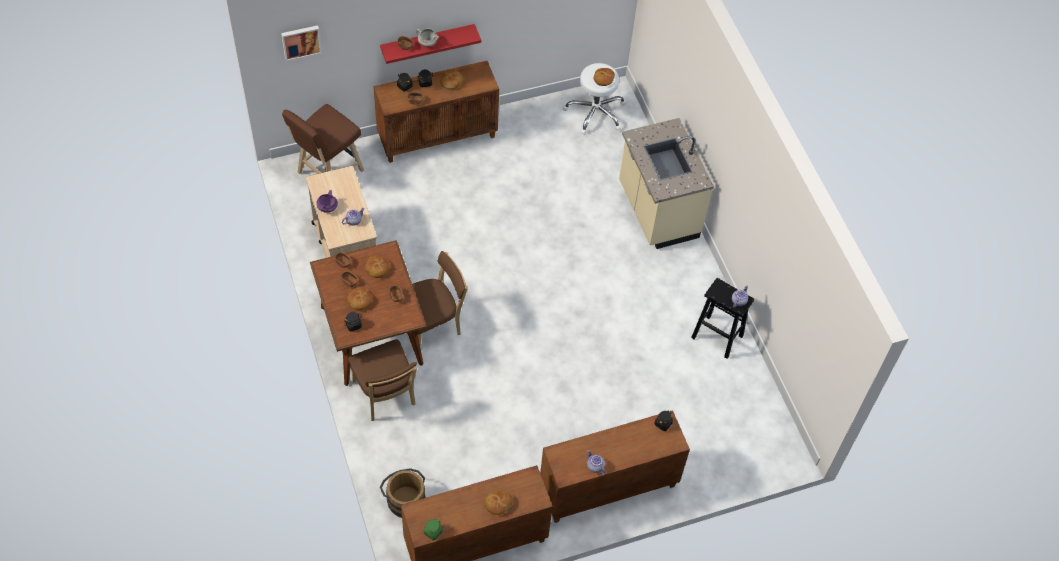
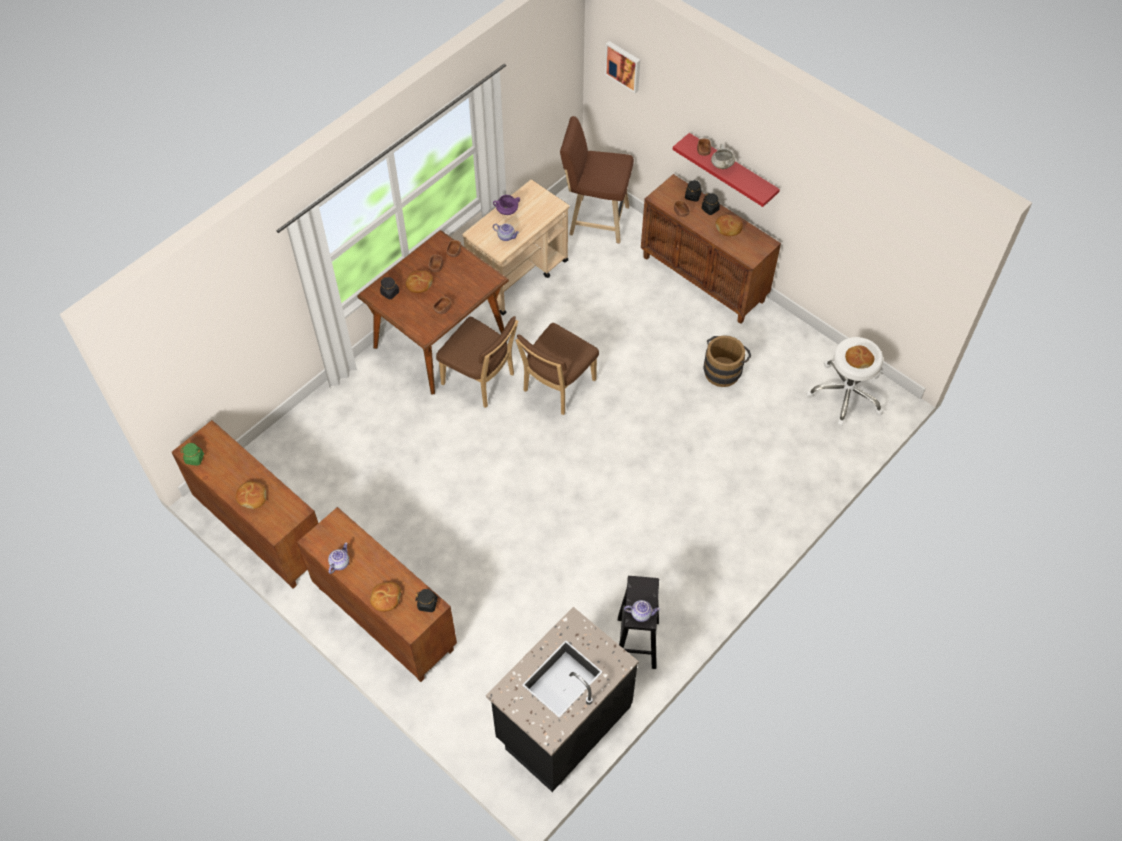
camera: 65 degrees right, 0 degrees up
brown chair [348,339,417,421] -> brown chair moved to [515,323,599,415]
bread [365,256,389,278] -> bread moved to [370,582,401,612]
brown bucket [380,468,425,518] -> brown bucket moved to [703,335,751,387]
beige counter [619,118,714,249] -> none
none -> black counter [486,607,639,792]

